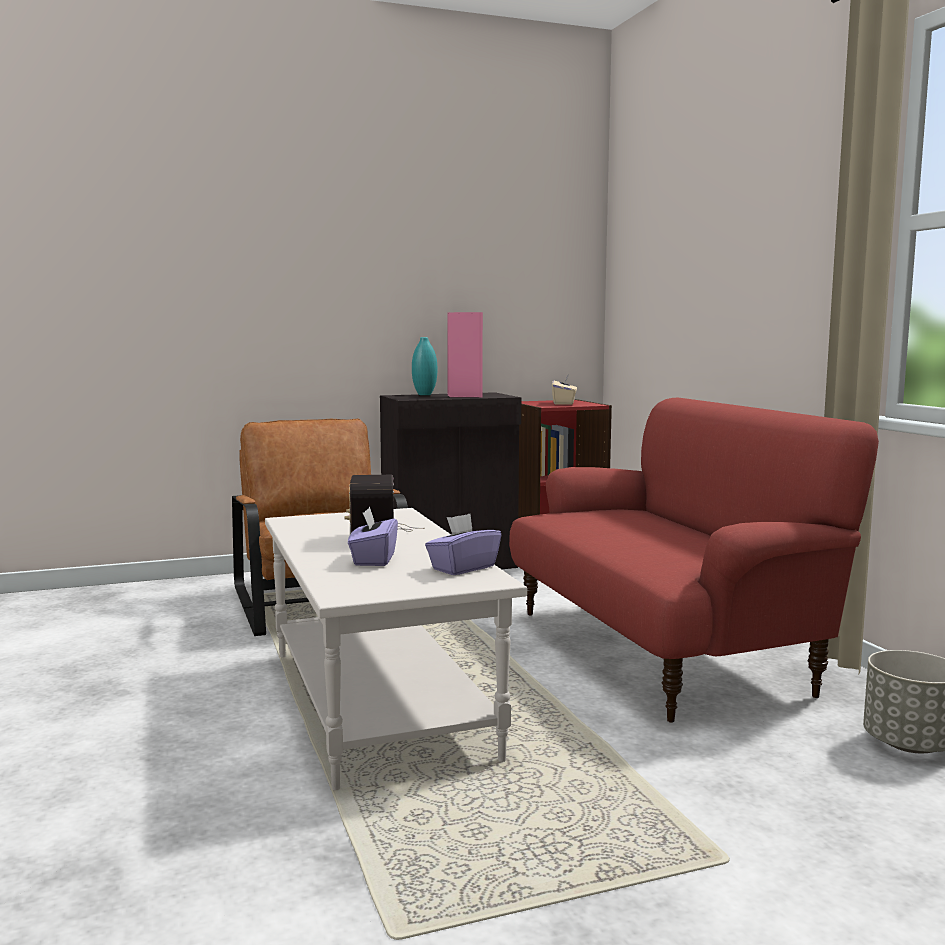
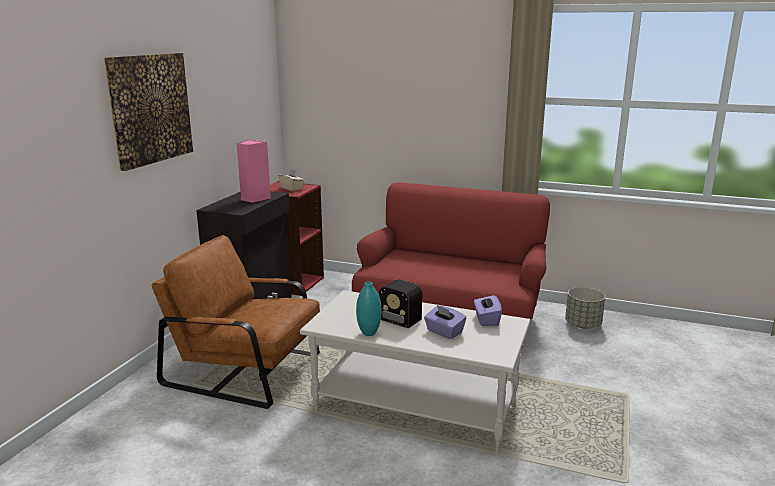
camera: 50 degrees left, 10 degrees up
turquoise vase [412,337,437,395] -> turquoise vase moved to [356,281,382,336]
none -> picture [104,53,193,171]

